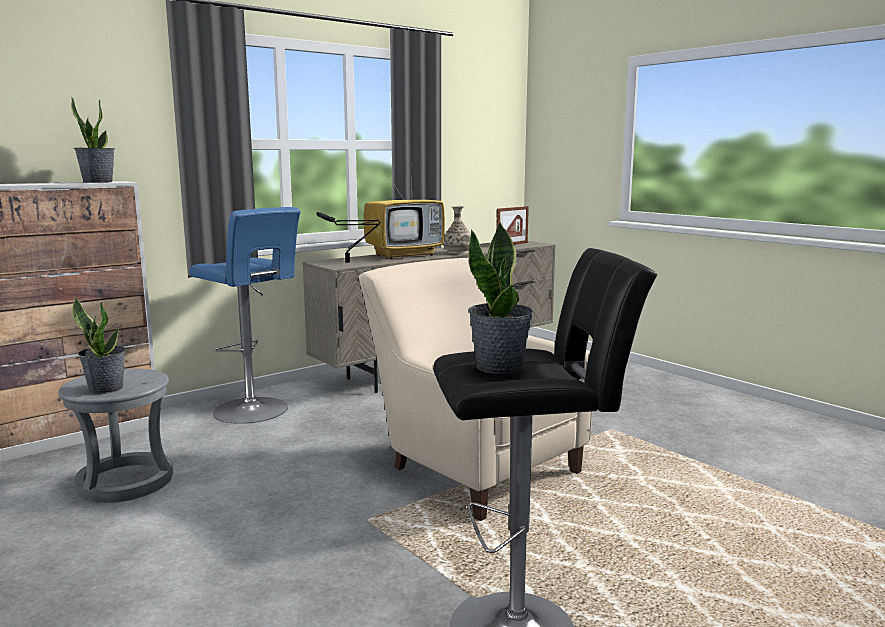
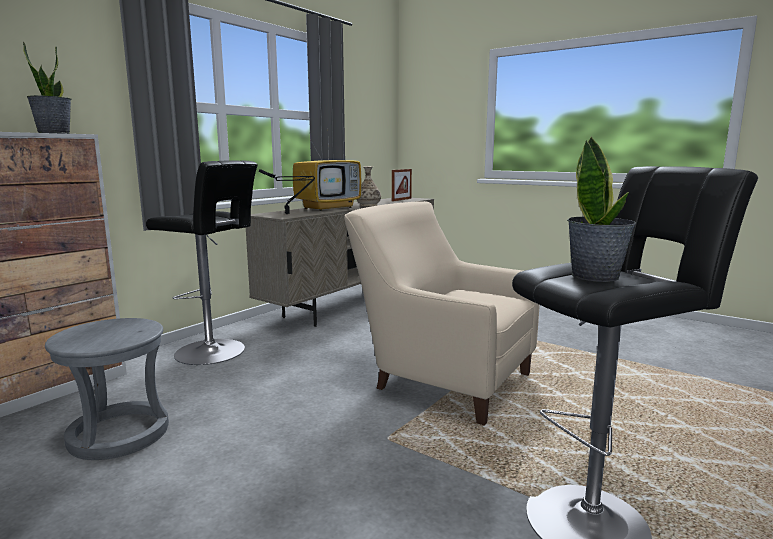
camera: 15 degrees left, 0 degrees up
potted plant [72,297,126,394] -> none
blue stool [189,207,301,424] -> black stool [146,160,258,365]

